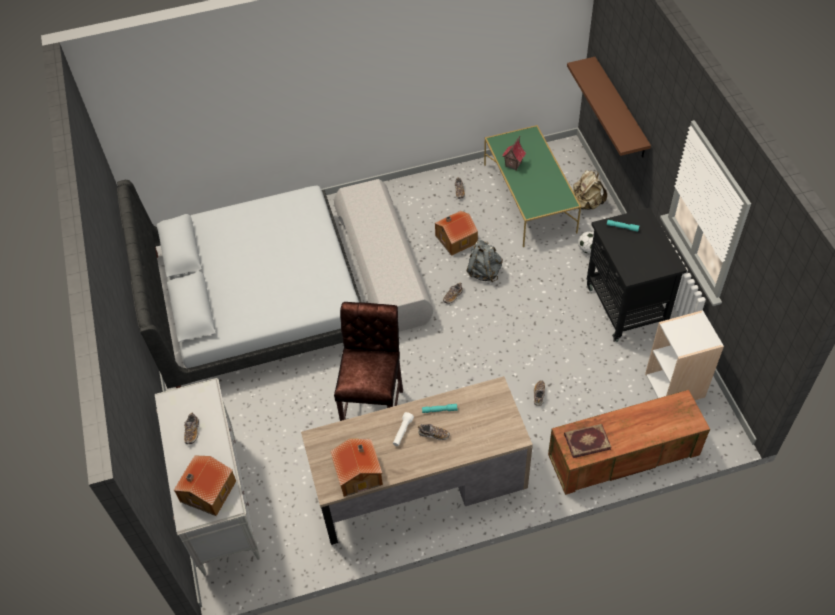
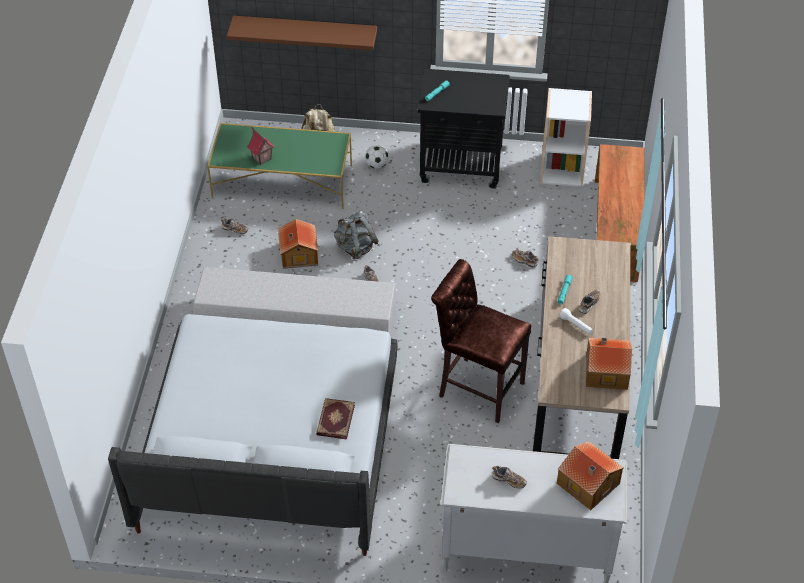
camera: 70 degrees left, 5 degrees down
book [564,424,611,458] -> book moved to [316,398,355,440]

